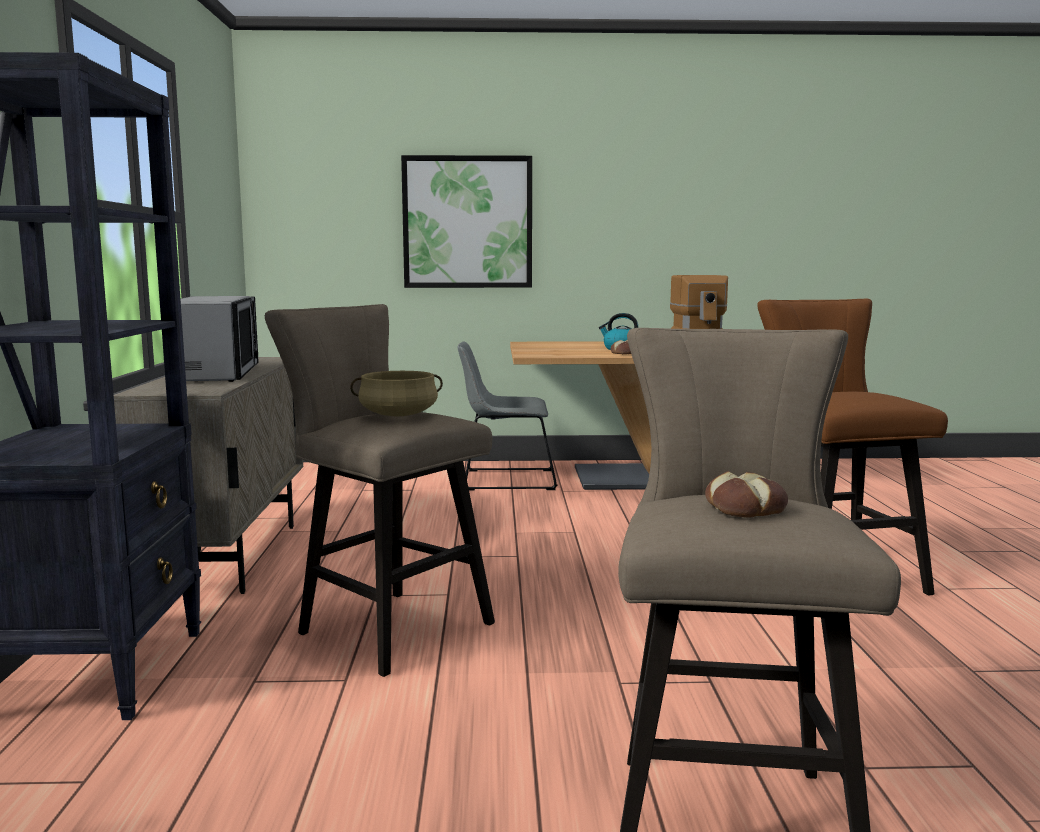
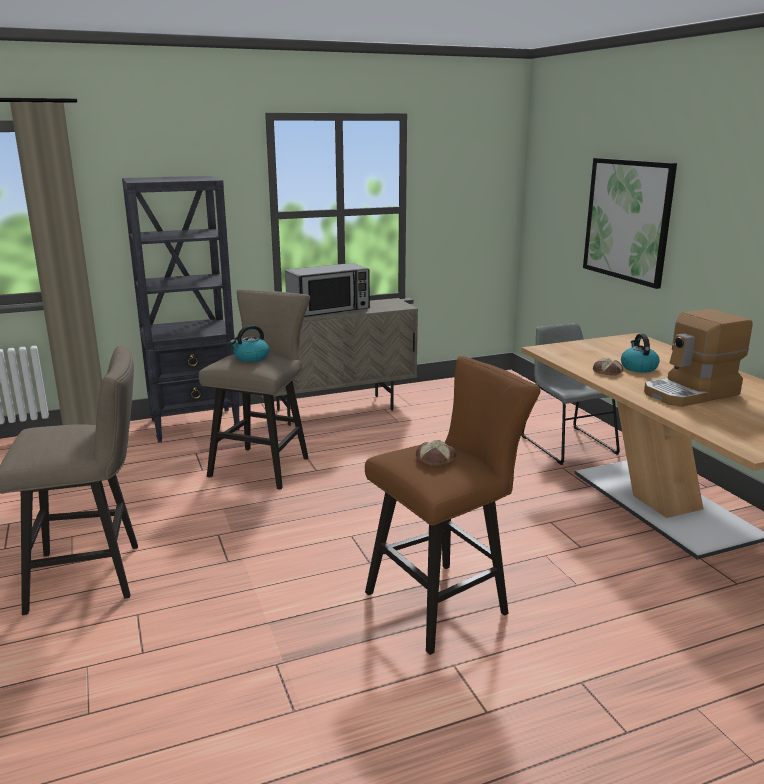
camera: 70 degrees right, 10 degrees up
beige cooking pot [350,371,443,416] -> kettle [230,325,269,362]
bread [705,471,788,517] -> bread moved to [416,440,456,466]

